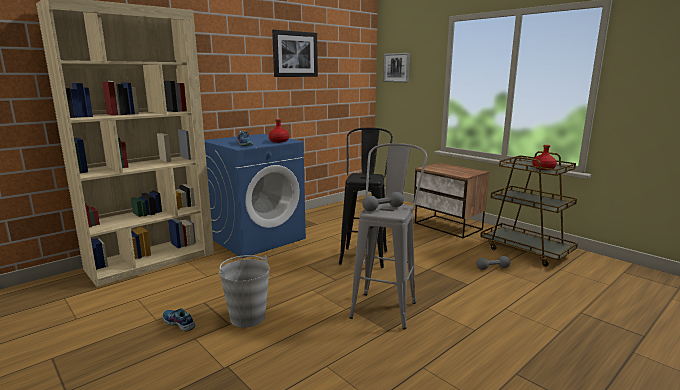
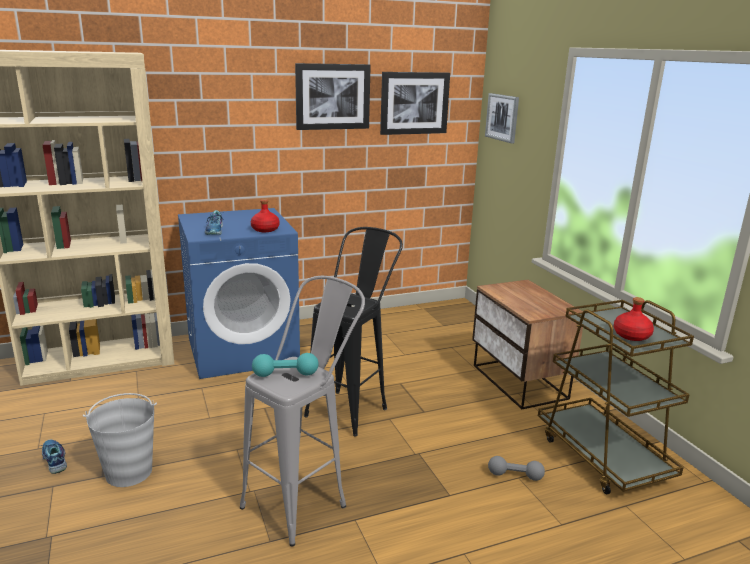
camera: 20 degrees right, 5 degrees up
grey dumbbell [362,192,404,211] -> turquoise dumbbell [252,353,319,377]
none -> picture [380,72,450,135]

